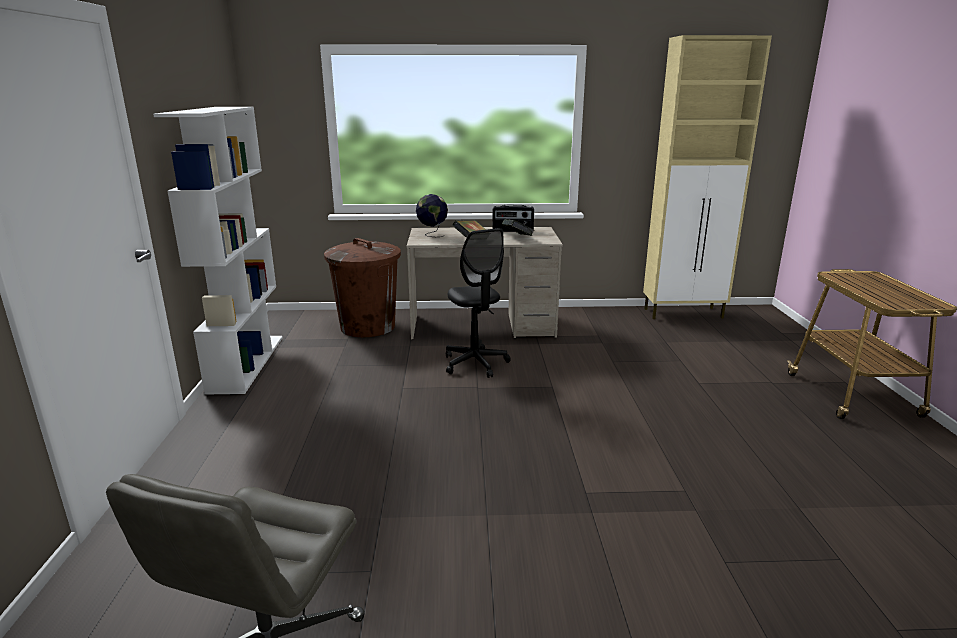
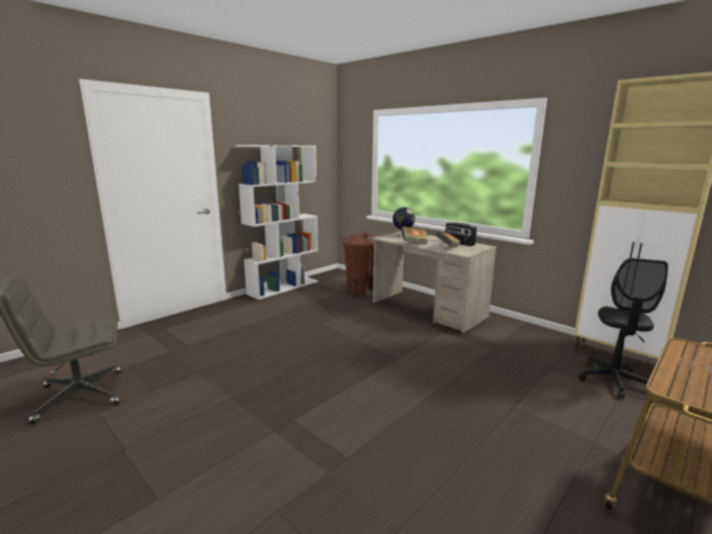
camera: 45 degrees right, 5 degrees down
black office chair [446,228,511,378] -> black office chair moved to [578,258,668,399]

